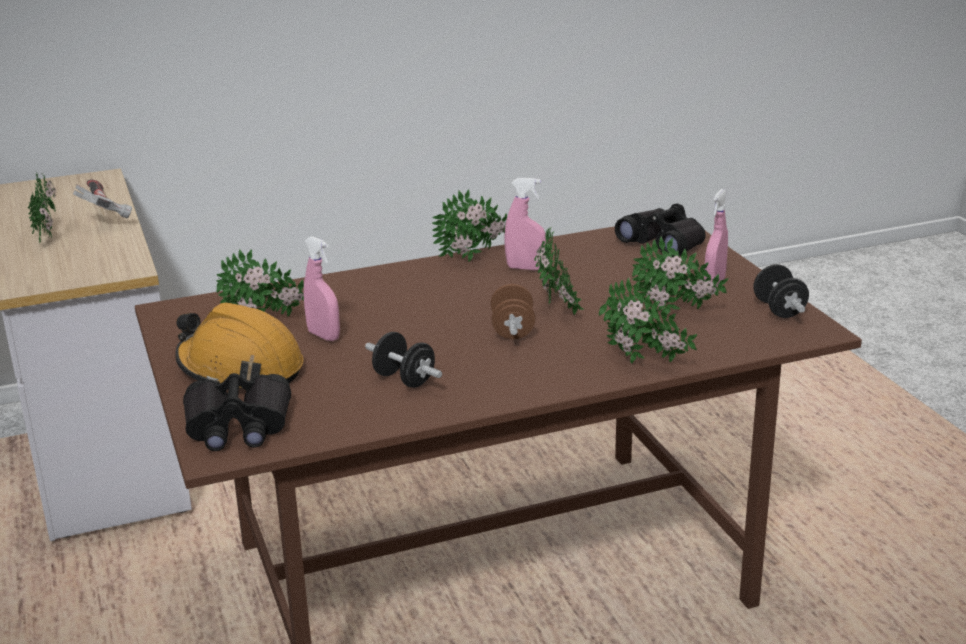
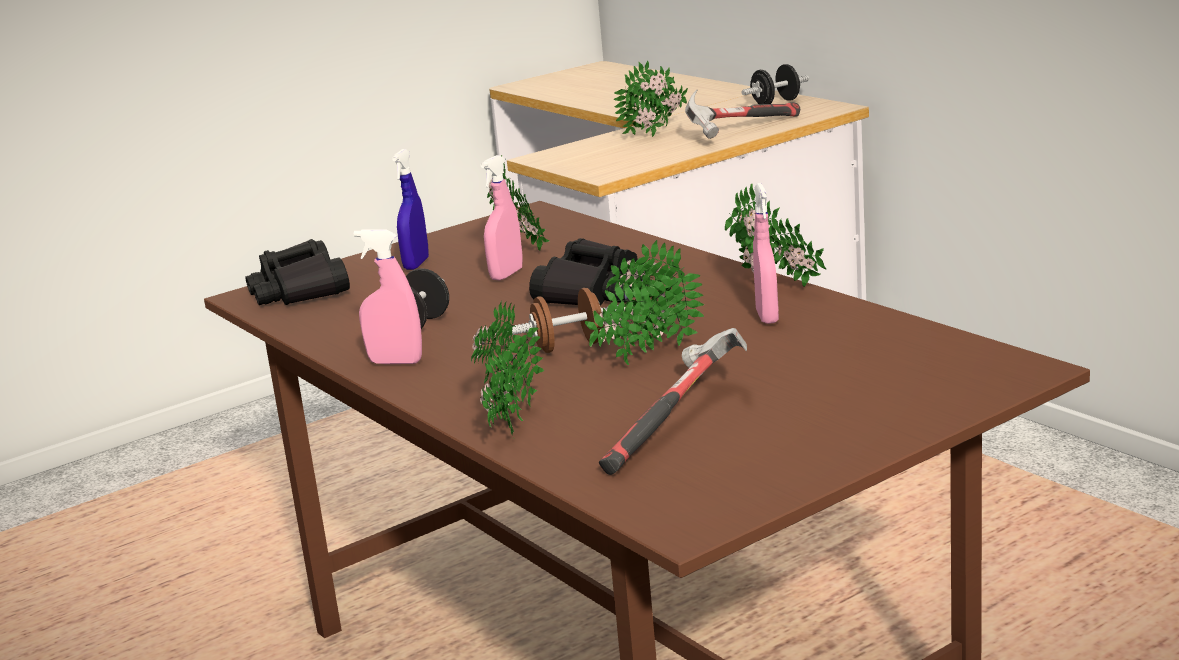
camera: 75 degrees right, 5 degrees down
orange hard hat [175,302,304,388] -> blue spray bottle [392,149,429,270]
black binoculars [615,203,705,257] -> black binoculars moved to [529,238,650,306]
potted plant [632,237,728,315] -> hammer [599,328,747,475]
pink spray bottle [704,189,728,287] -> pink spray bottle moved to [354,230,422,364]
black dumbbell [753,264,809,318] -> black dumbbell moved to [742,64,809,104]

